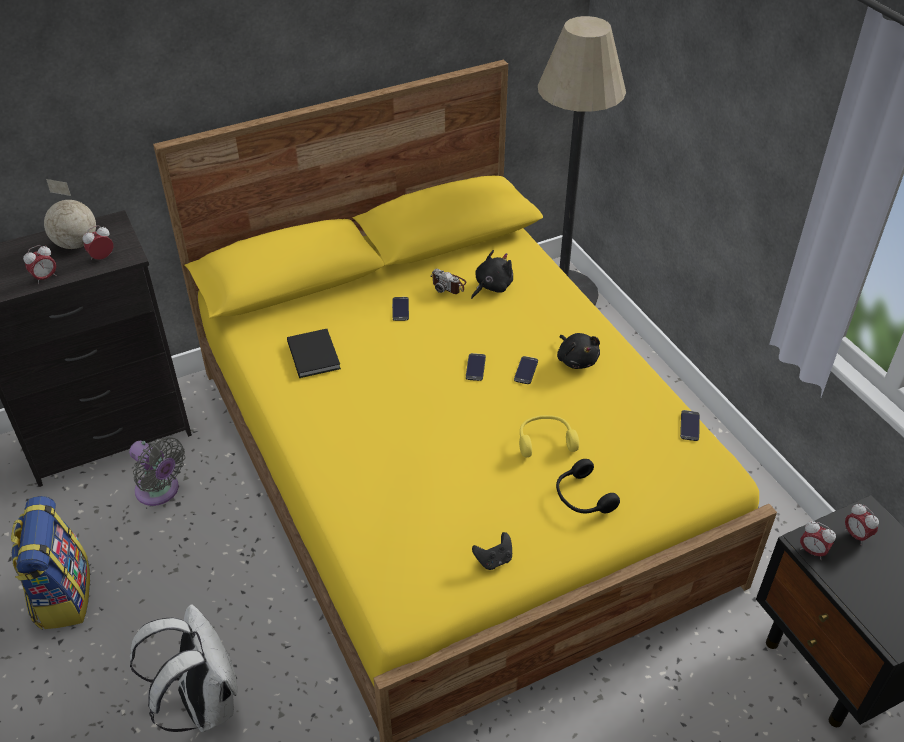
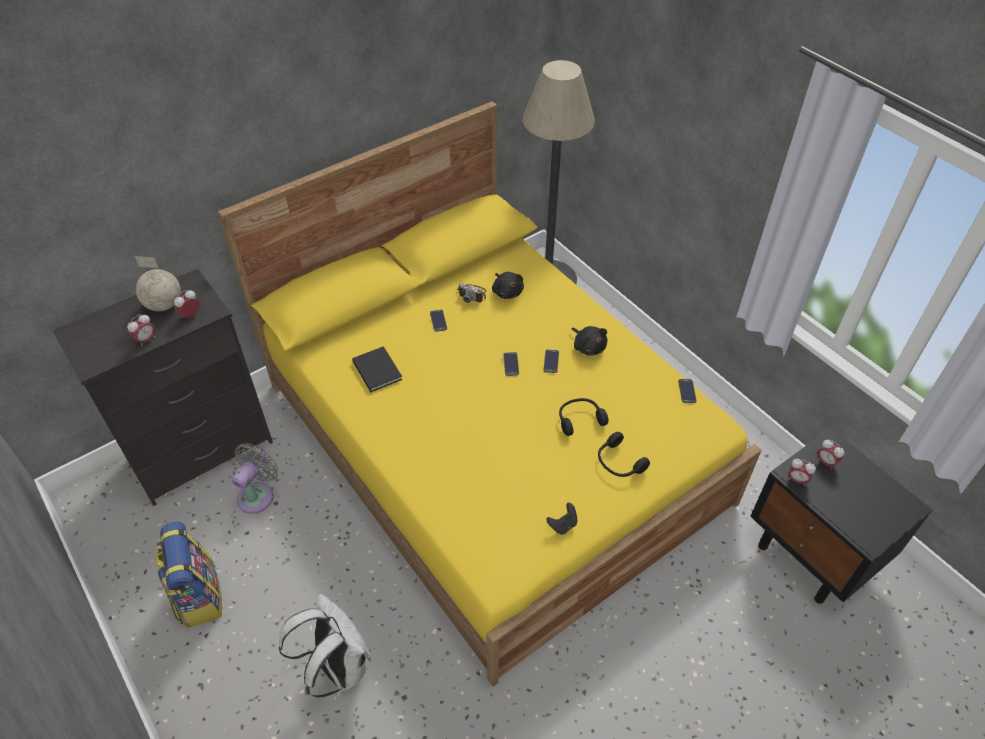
camera: 10 degrees left, 5 degrees up
grey fan [129,437,185,506] -> grey fan turned 90 degrees counterclockwise [232,443,278,514]
black plush toy [471,250,513,299] -> black plush toy turned 120 degrees clockwise [492,272,524,299]
yellow headphones [519,415,579,457] -> black headphones [559,398,608,436]

